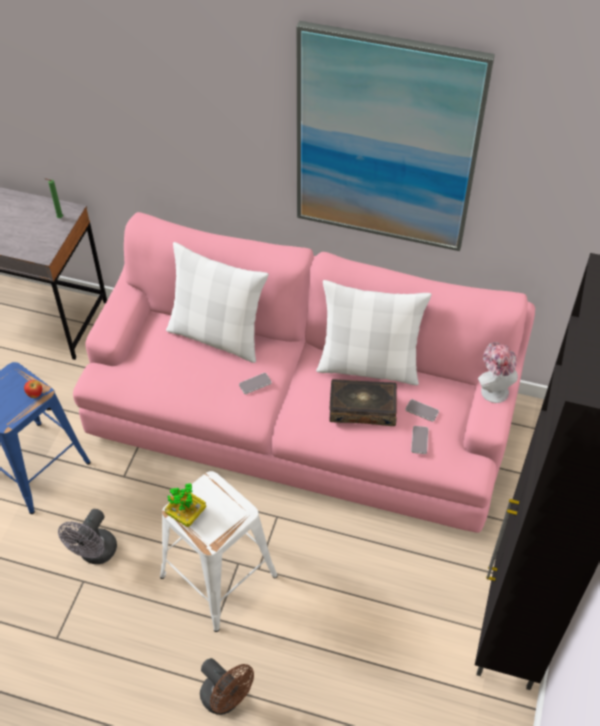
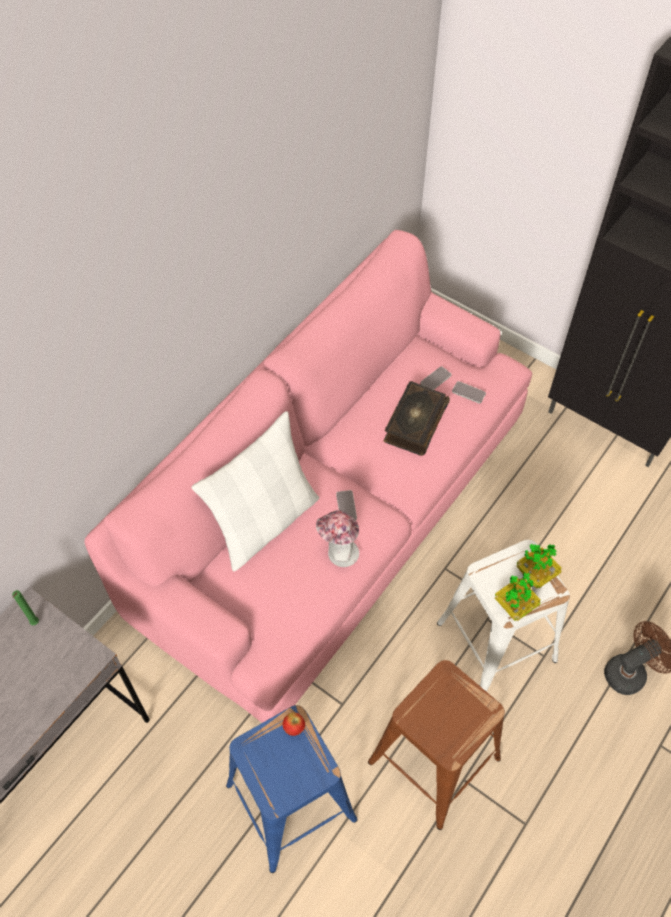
camera: 70 degrees left, 5 degrees up
grey fan [58,509,117,564] -> brown stool [368,660,505,830]
picture [297,21,495,251] -> none
white pillow [316,280,432,385] -> none
hat [478,342,518,403] -> hat moved to [316,510,359,567]
none -> potted plant [516,544,562,588]

